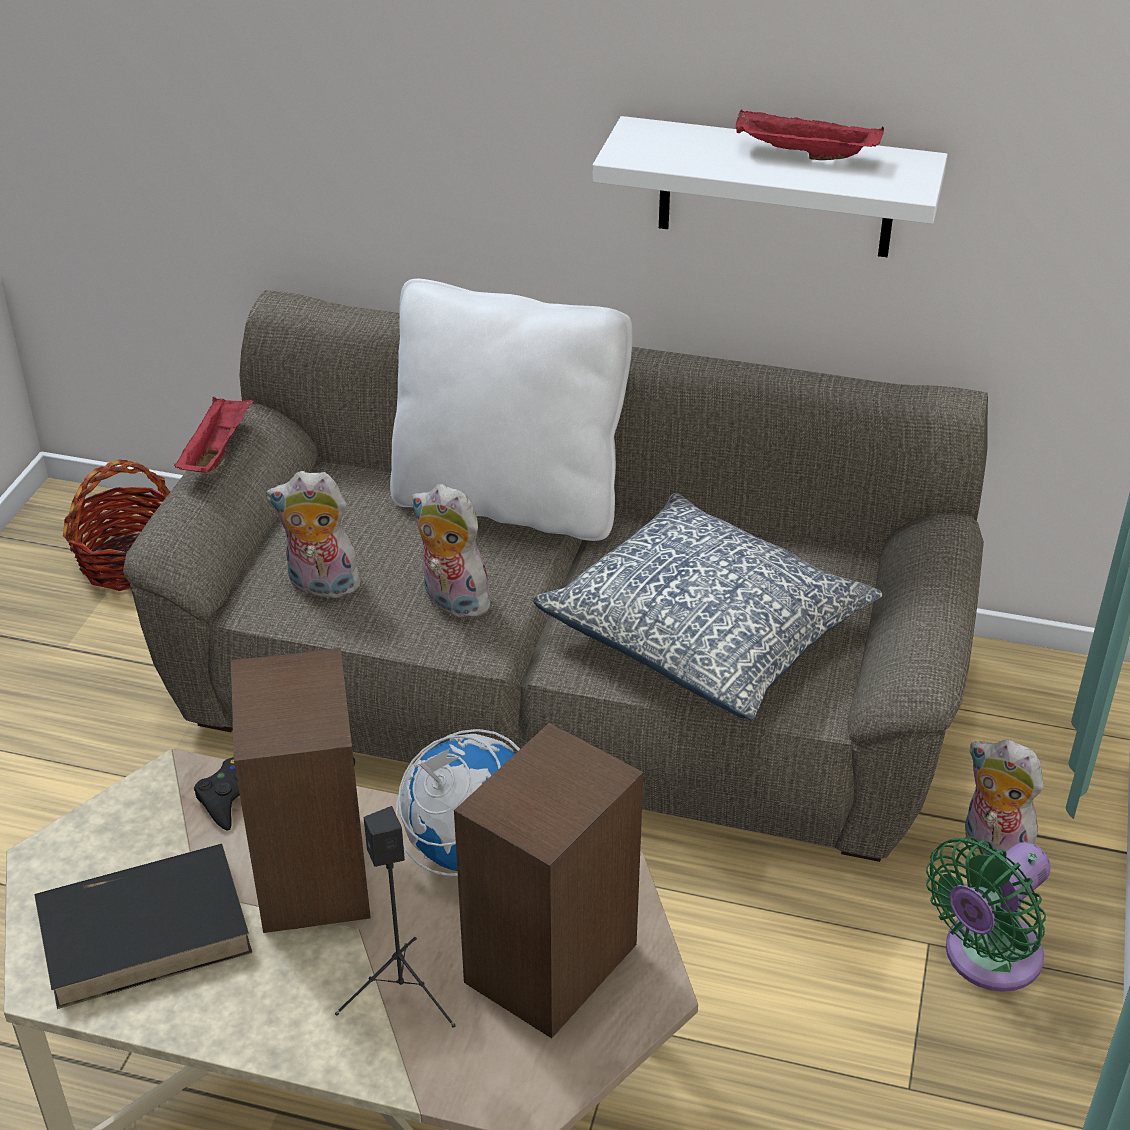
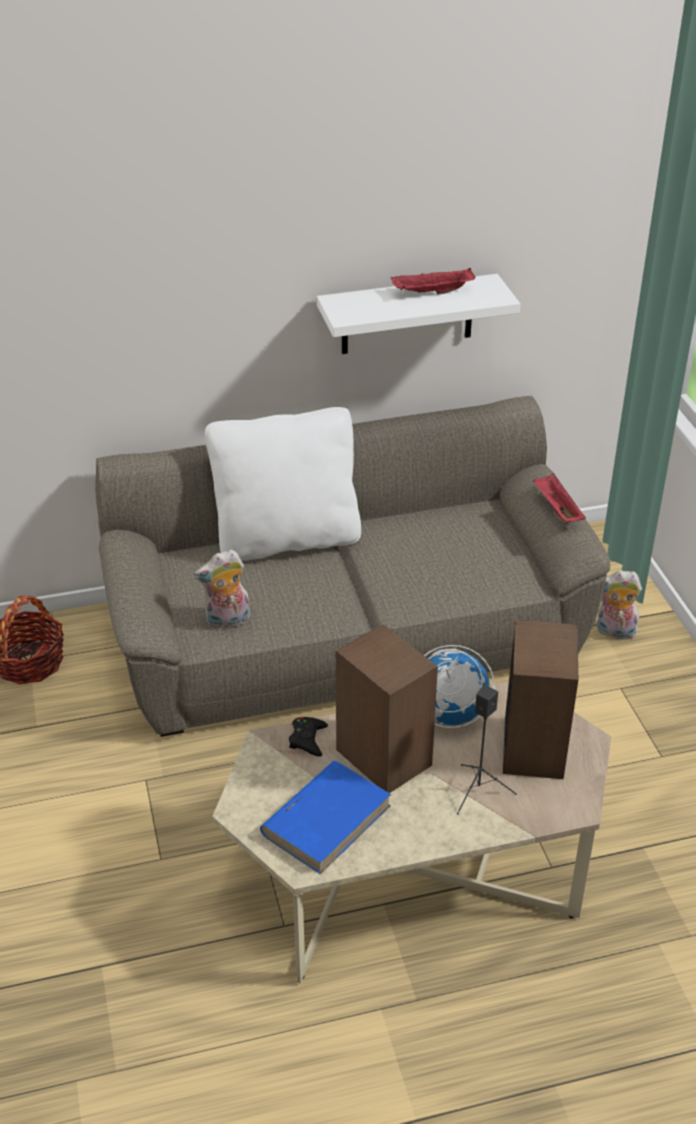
camera: 30 degrees left, 0 degrees up
black book [35,844,252,1009] -> blue book [260,761,391,874]
red tray [174,397,254,473] -> red tray moved to [533,473,586,522]
plush toy [412,484,499,619] -> none
pillow [533,493,883,720] -> none
green fan [926,836,1051,992] -> none

